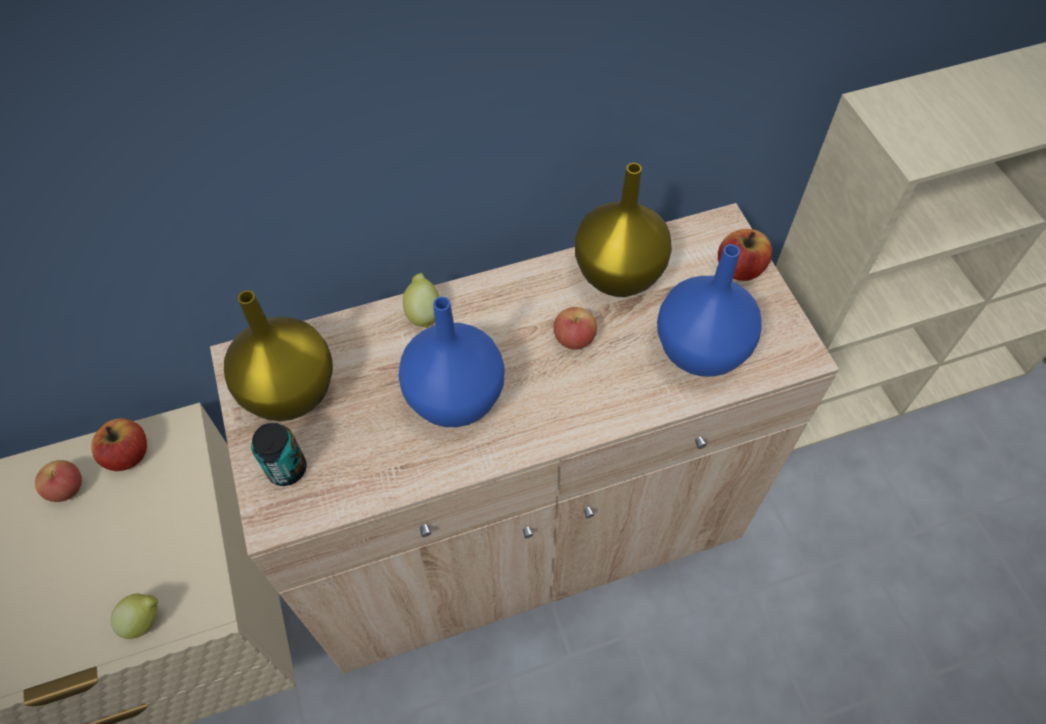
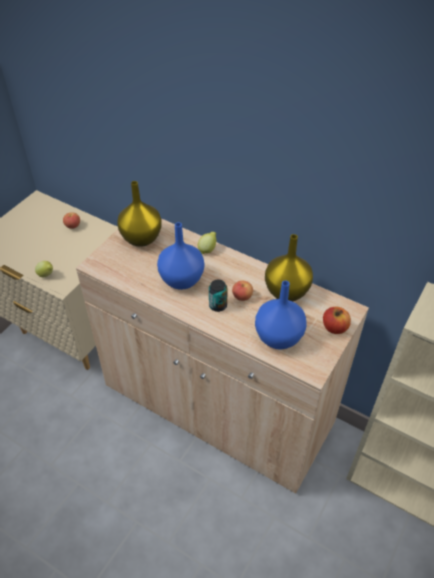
camera: 50 degrees right, 10 degrees down
apple [91,418,147,471] -> none
can [251,423,307,486] -> can moved to [209,279,228,312]

